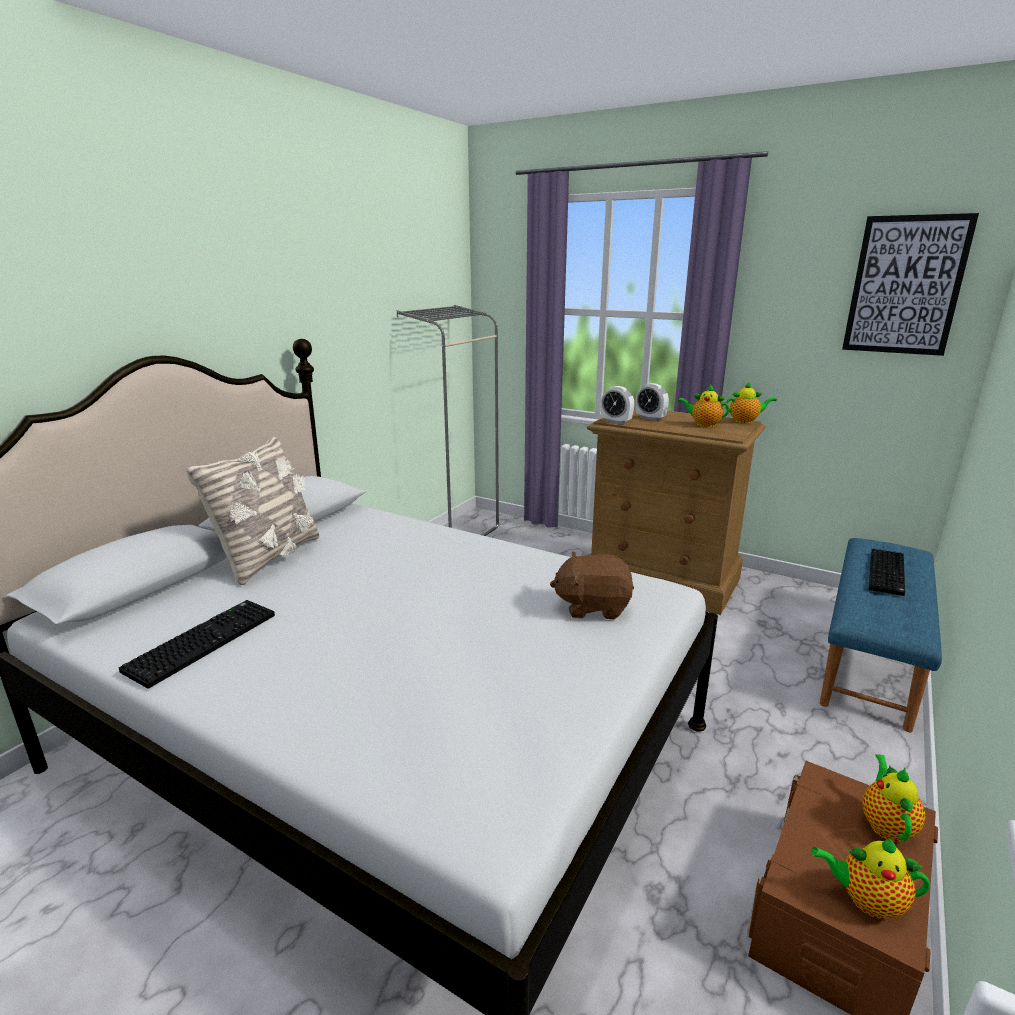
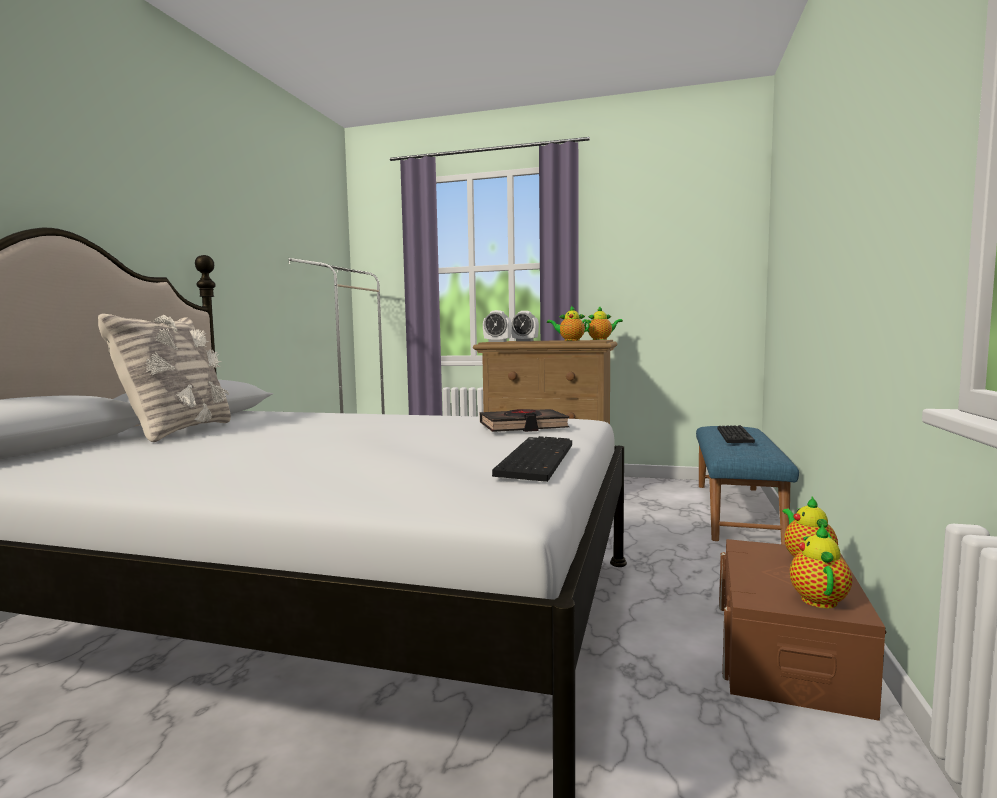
camera: 15 degrees left, 15 degrees down
keyboard [119,600,275,689] -> keyboard moved to [492,436,572,482]
brown plush toy [550,551,634,619] -> black book [480,409,569,432]
teapot [812,838,930,919] -> teapot turned 105 degrees clockwise [790,524,852,608]
picture [842,213,979,356] -> none

